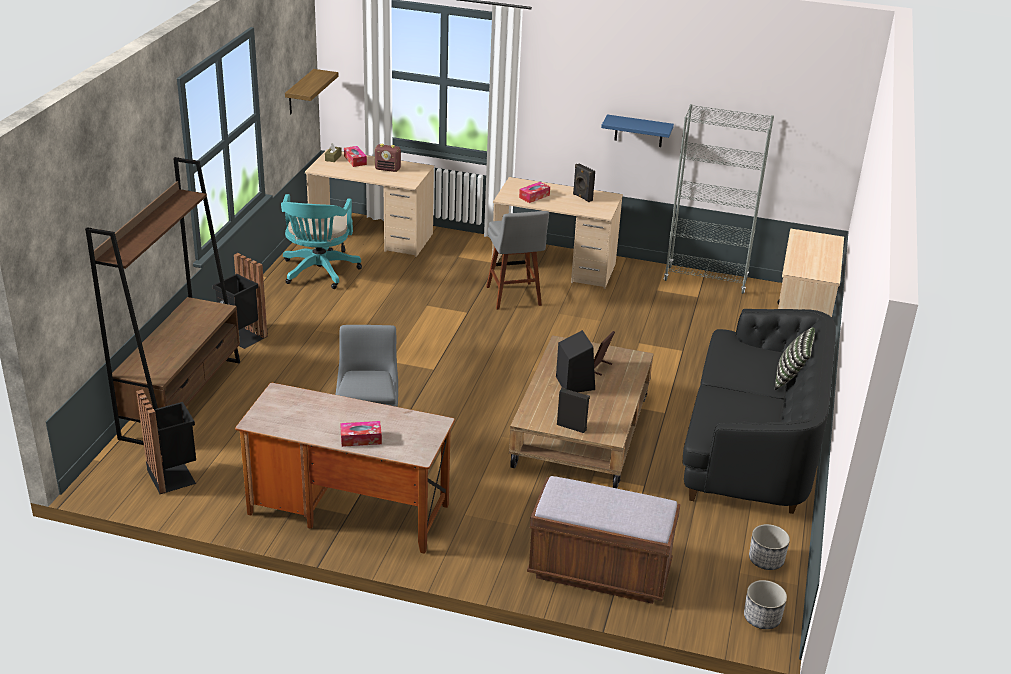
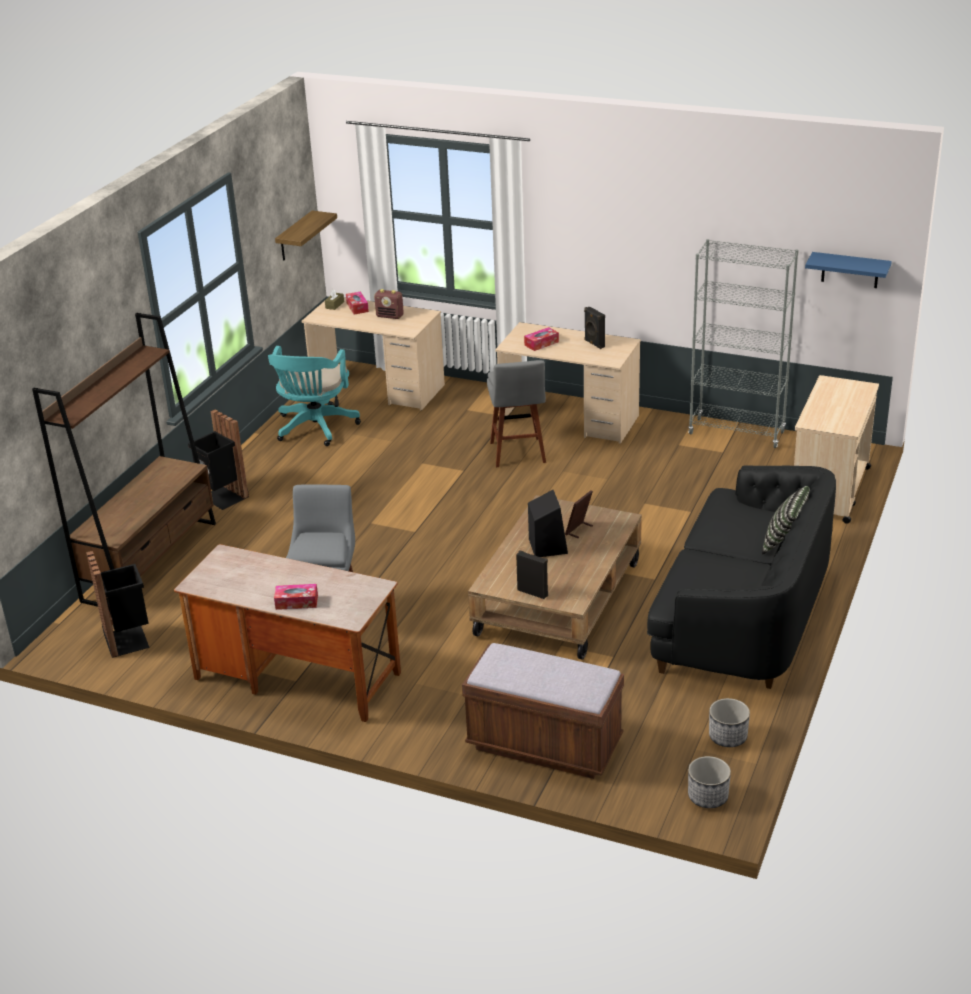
camera: 10 degrees right, 0 degrees up
blue shelf [601,114,674,147] -> blue shelf moved to [805,252,892,288]

